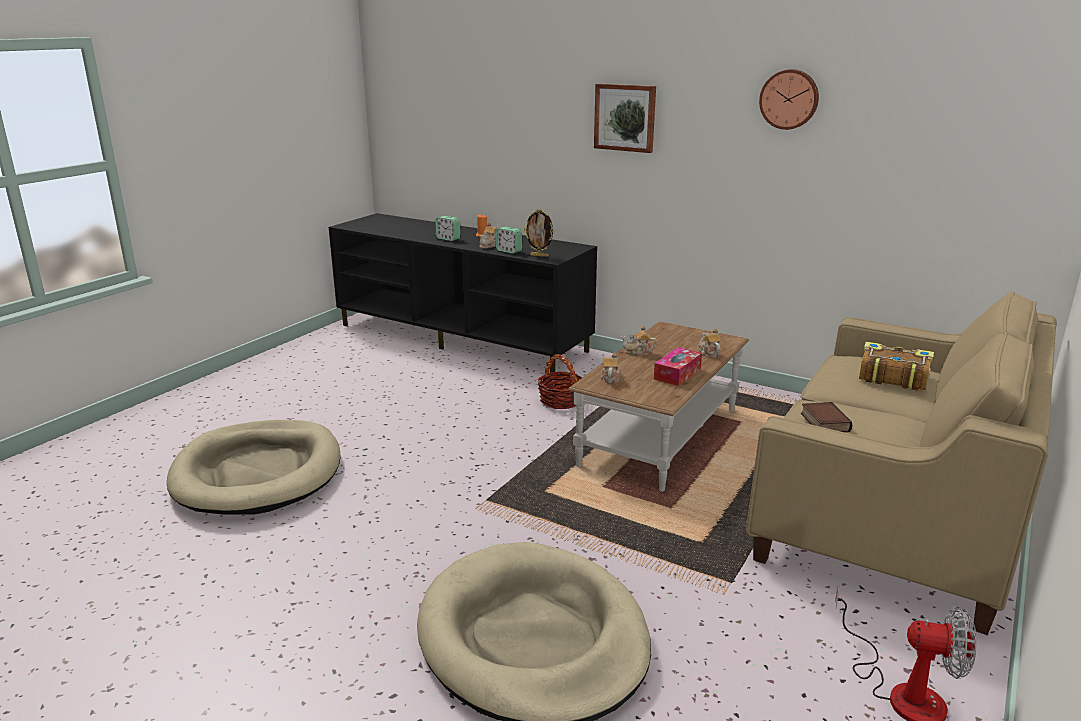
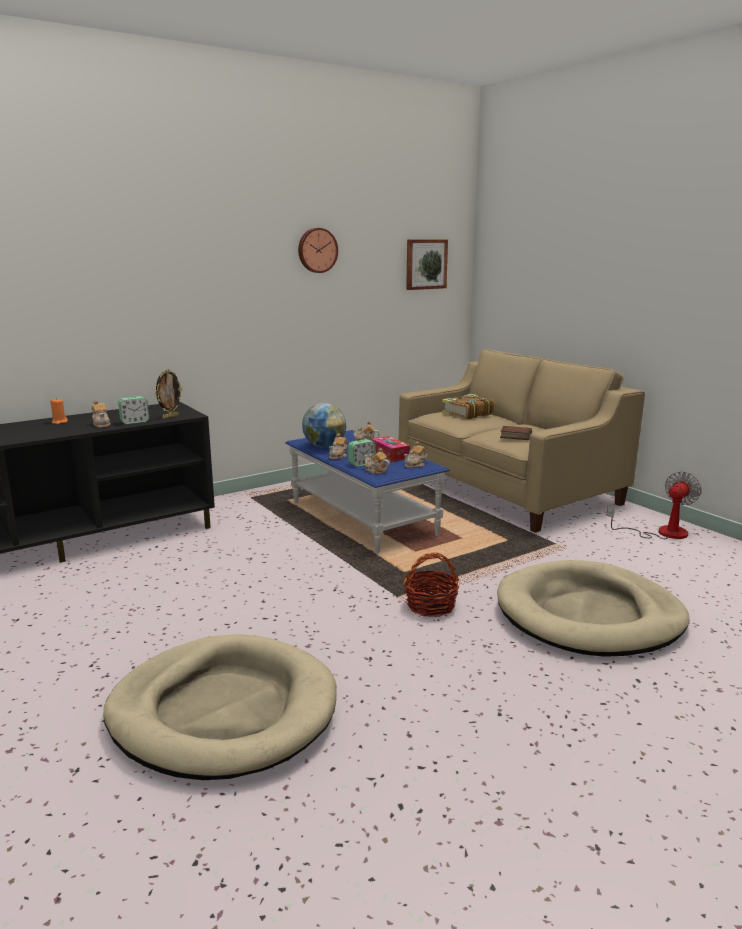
camera: 65 degrees left, 5 degrees down
alarm clock [435,216,460,241] -> alarm clock moved to [348,439,376,467]
basket [538,354,582,409] -> basket moved to [404,552,459,617]
brown coffee table [567,321,749,492] -> blue coffee table [285,430,450,553]
picture [594,84,656,153] -> picture moved to [406,239,448,290]
none -> globe [302,403,346,447]
none -> teapot [404,441,428,468]

